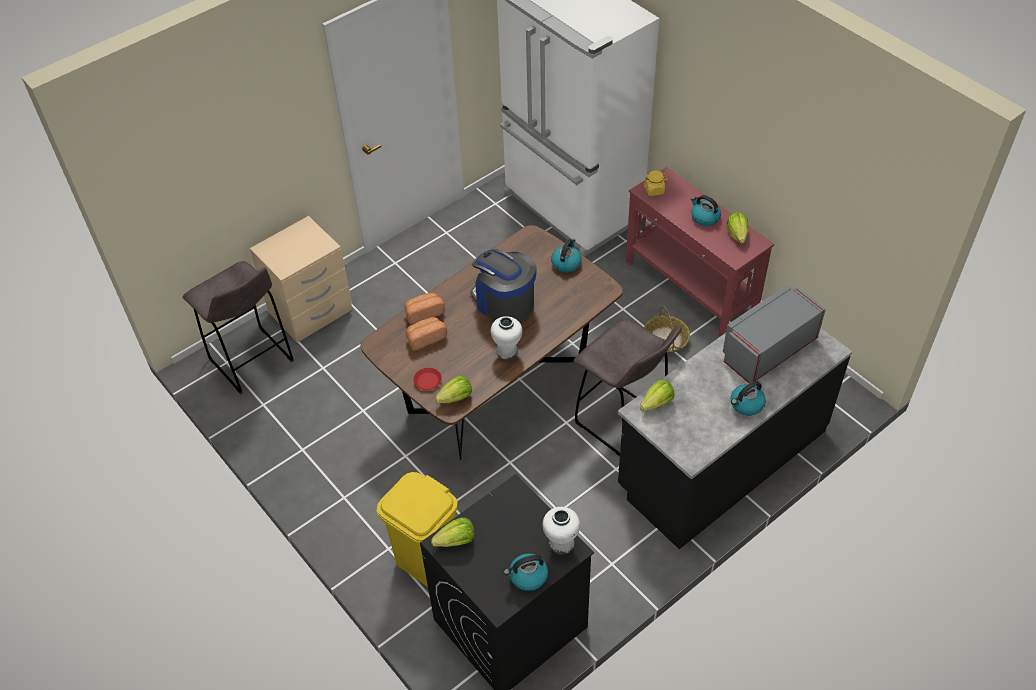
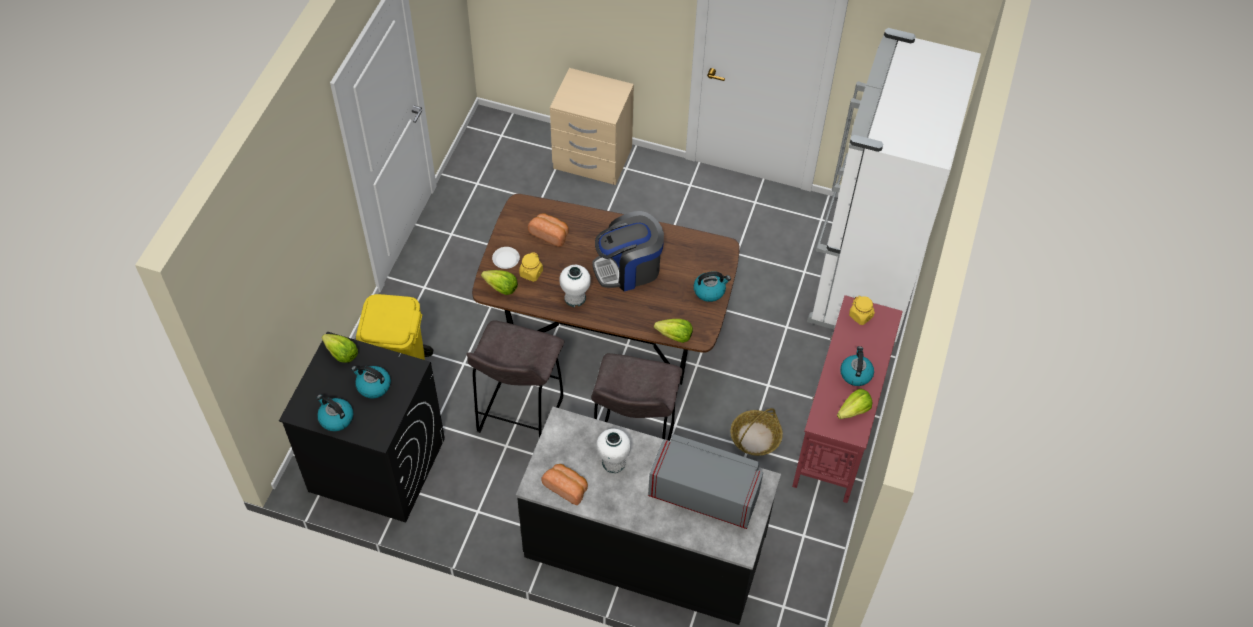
camera: 55 degrees right, 5 degrees up
grey stool [183,261,294,394] -> grey stool moved to [467,320,564,438]
bread [404,293,445,324] -> bread moved to [541,464,588,505]
red plate [413,368,442,390] -> white plate [492,247,520,269]
coffee machine [470,249,537,322] -> coffee machine turned 120 degrees counterclockwise [592,211,664,292]
white vase [542,507,580,555] -> white vase moved to [596,429,631,473]
lettuce [640,379,674,411] -> lettuce moved to [654,319,693,343]
kettle [731,381,766,416] -> kettle moved to [351,365,391,398]
none -> yellow jar [519,252,543,282]

